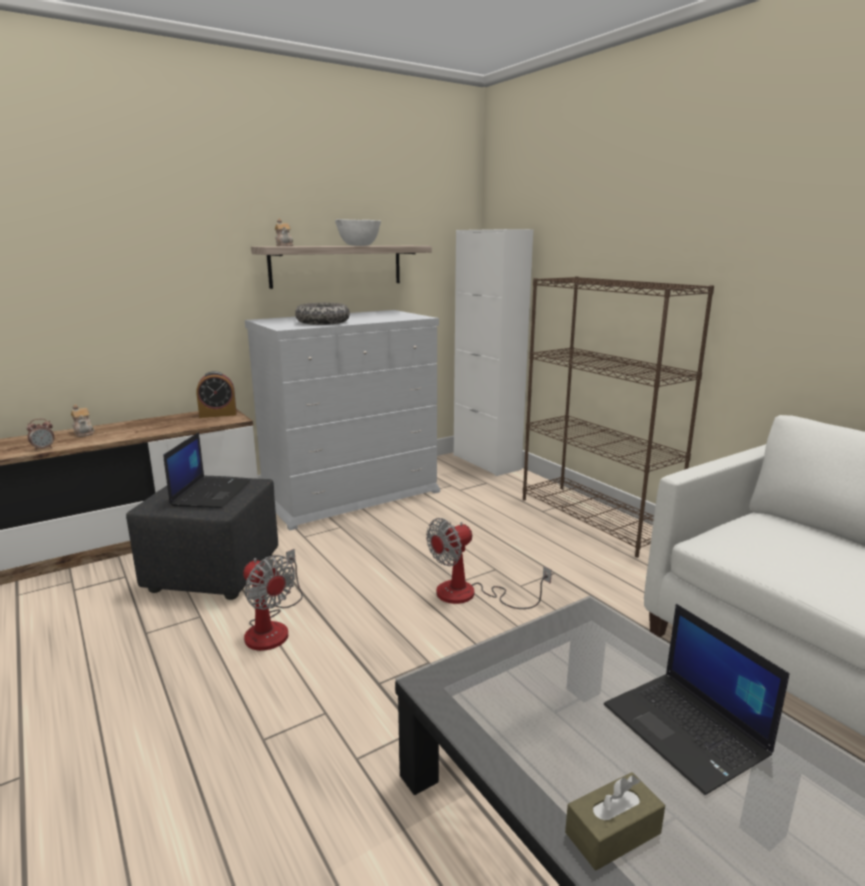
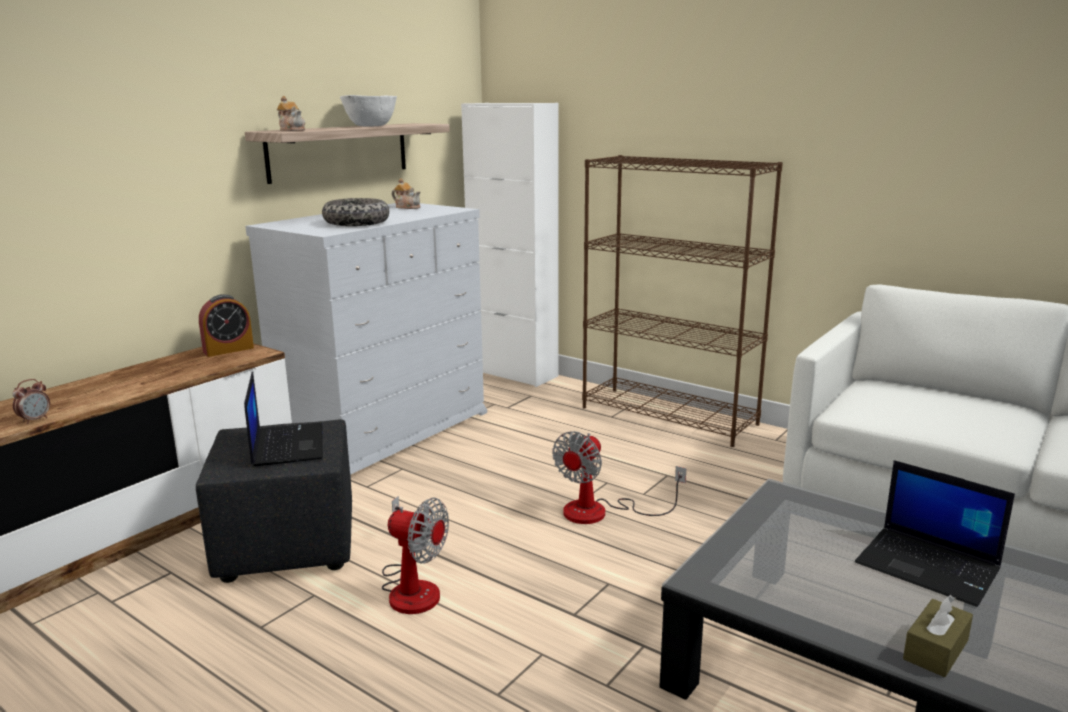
camera: 20 degrees left, 0 degrees up
teapot [71,404,95,437] -> teapot moved to [392,178,421,209]

